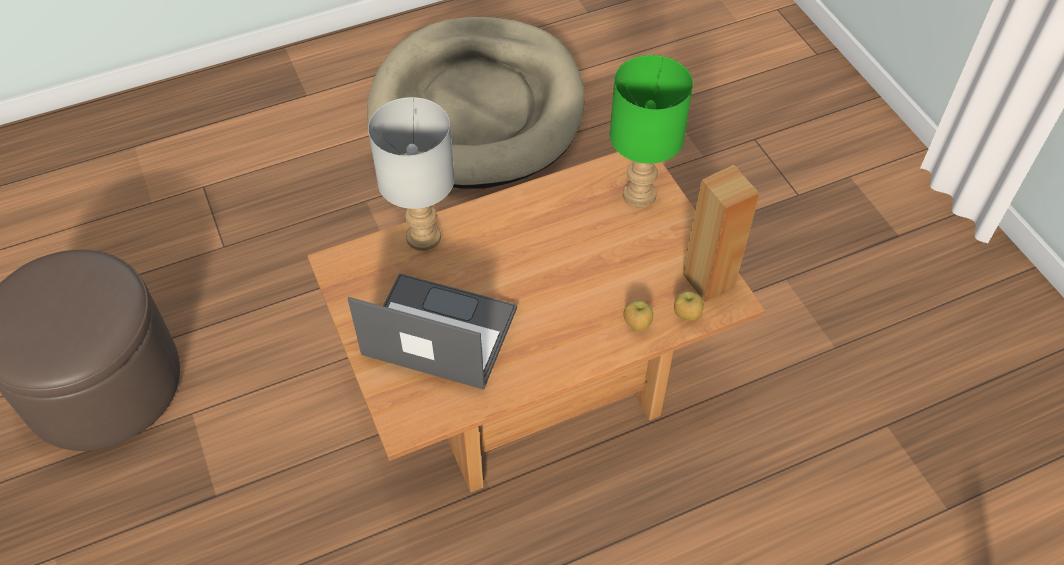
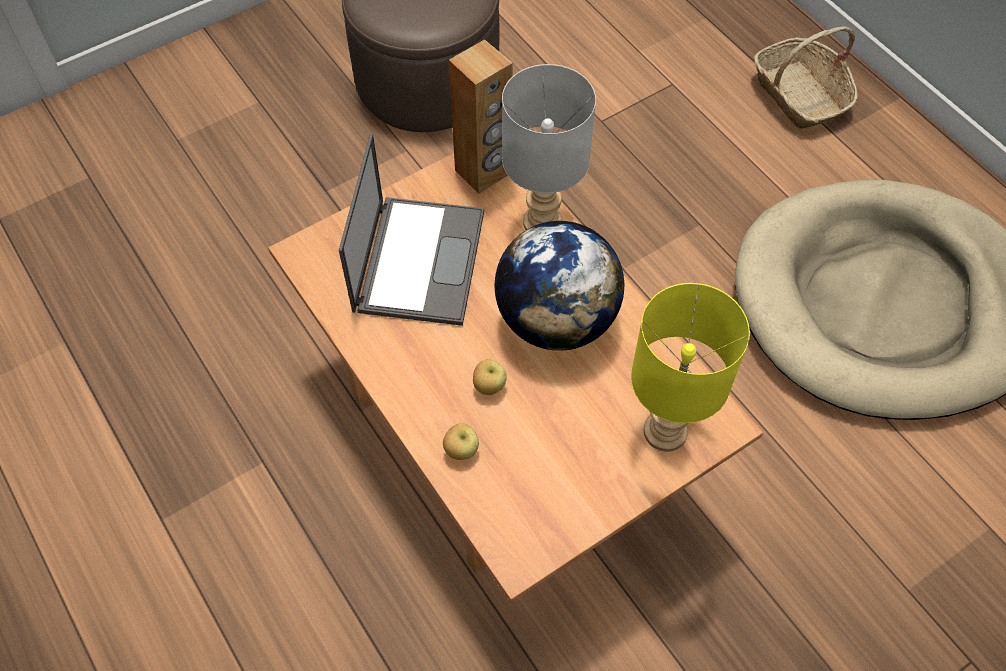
camera: 80 degrees right, 5 degrees up
green table lamp [610,55,693,208] -> yellow table lamp [631,283,750,452]
apple [674,291,704,321] -> apple moved to [473,359,507,395]
brown speaker [683,165,760,302] -> brown speaker moved to [449,39,513,194]
none -> globe [495,221,624,351]
none -> basket [753,26,858,129]

